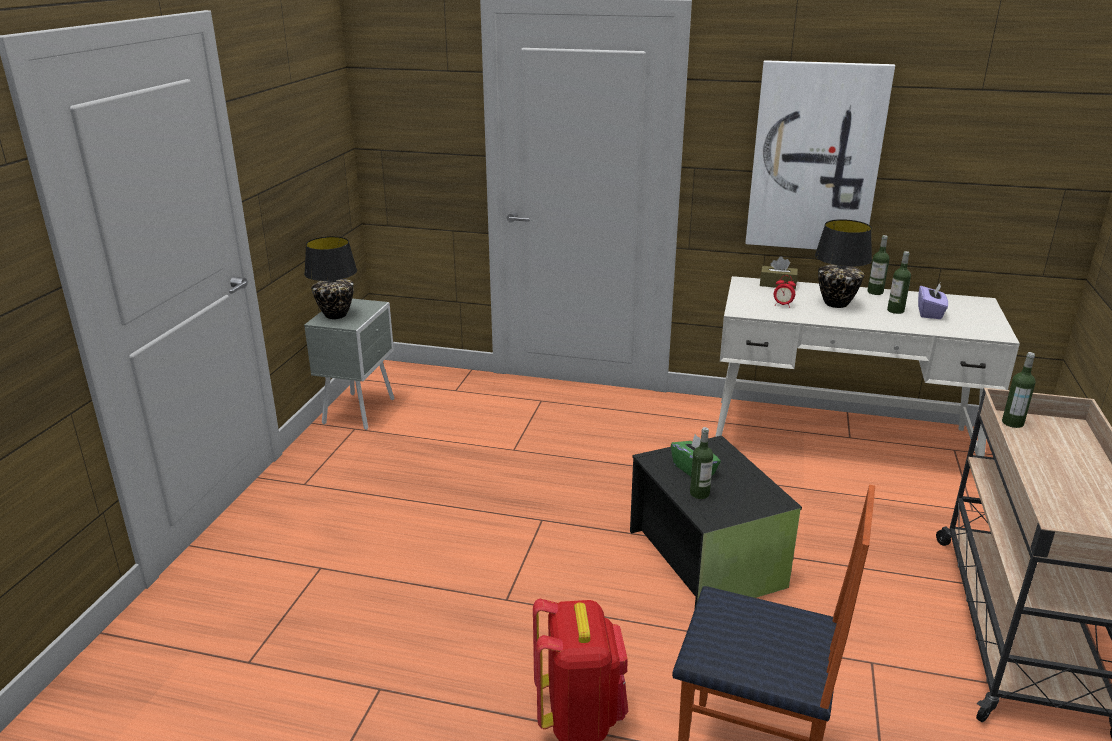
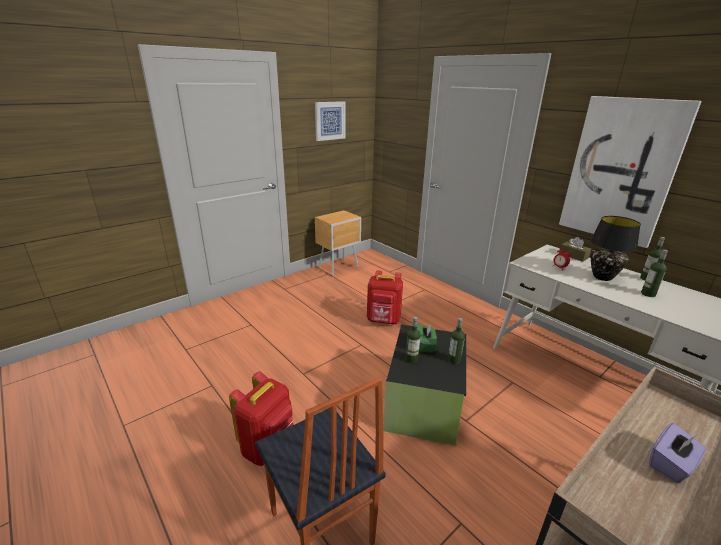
camera: 35 degrees right, 0 degrees up
black table lamp [304,236,357,319] -> none
grey nightstand [304,299,395,430] -> brown nightstand [315,210,361,276]
purple tissue box [918,283,948,319] -> purple tissue box moved to [649,423,706,483]
bottle [1002,352,1036,428] -> bottle moved to [448,318,465,364]
none -> picture [315,101,346,141]
none -> red backpack [367,270,403,324]

